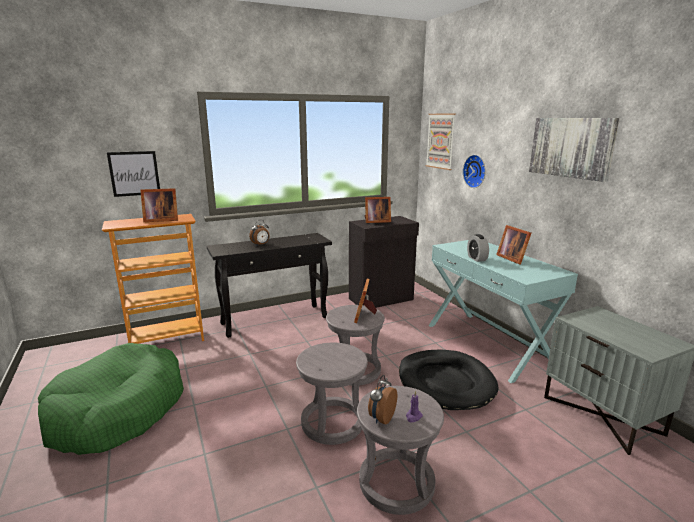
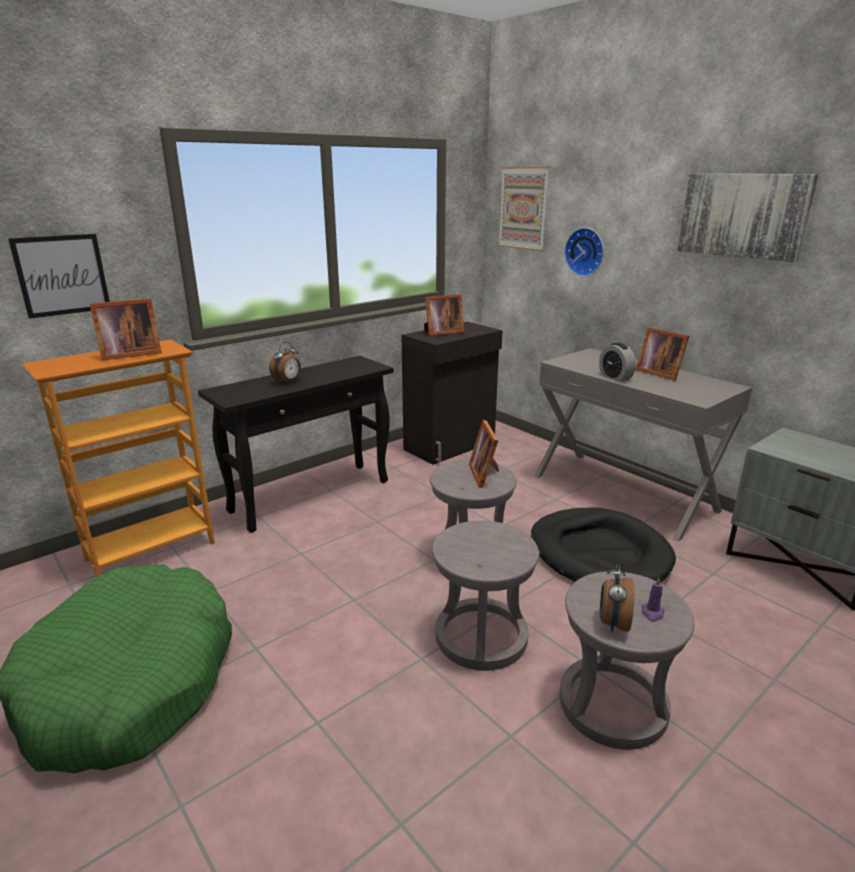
camera: 15 degrees left, 5 degrees up
turquoise console table [429,240,578,383] -> grey console table [534,348,752,541]

